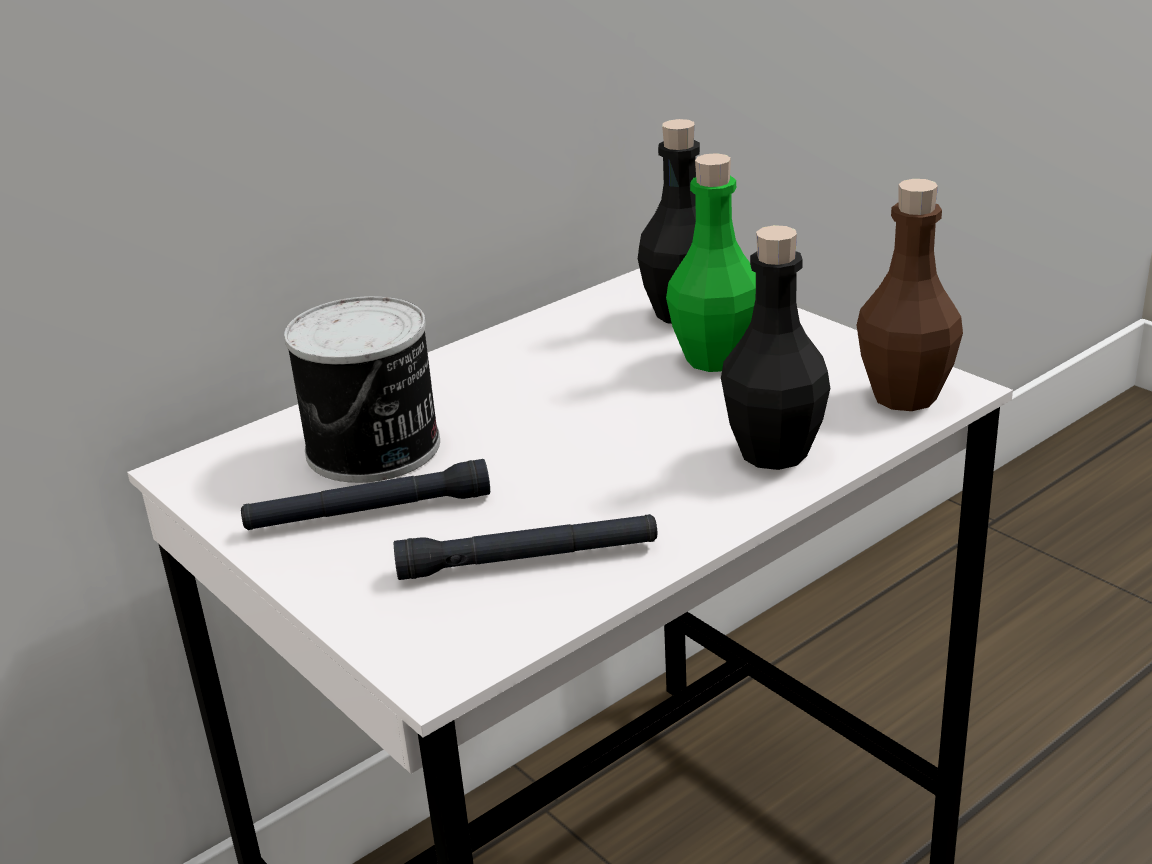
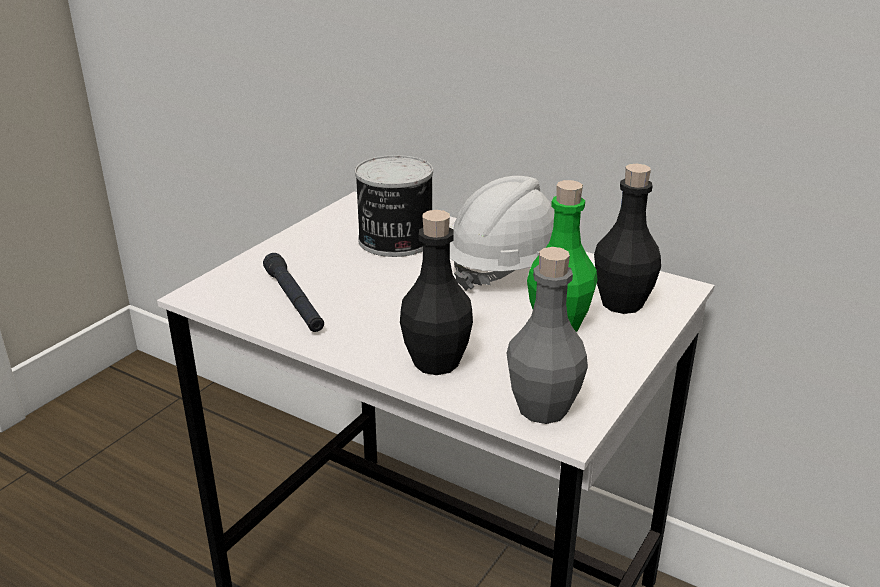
camera: 70 degrees right, 0 degrees up
black flashlight [241,459,490,530] -> none
brown bottle [857,179,963,411] -> grey bottle [506,247,588,424]
none -> white hard hat [450,176,555,291]

